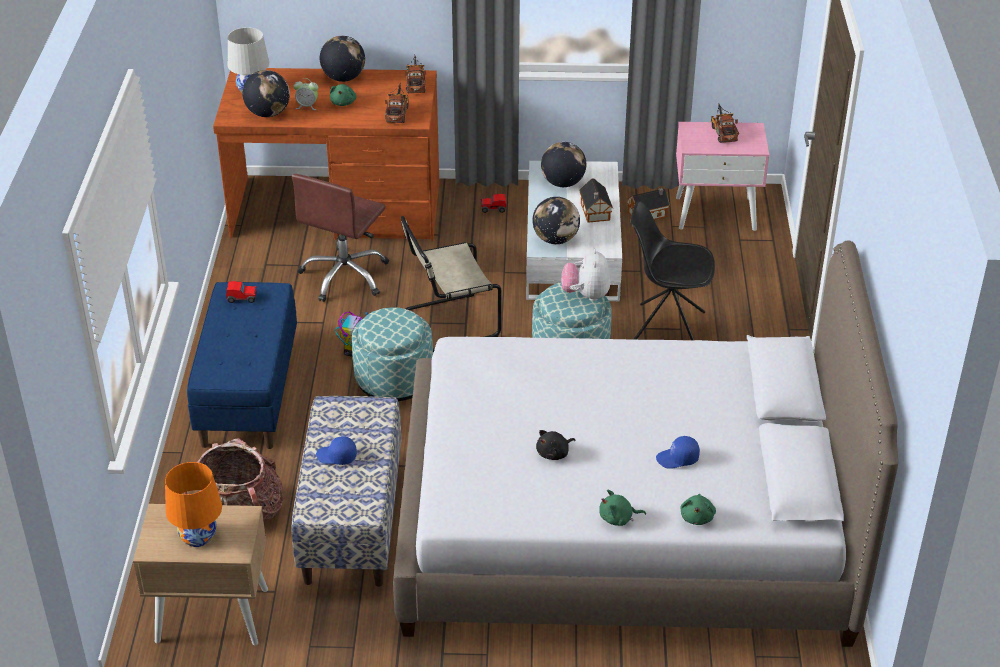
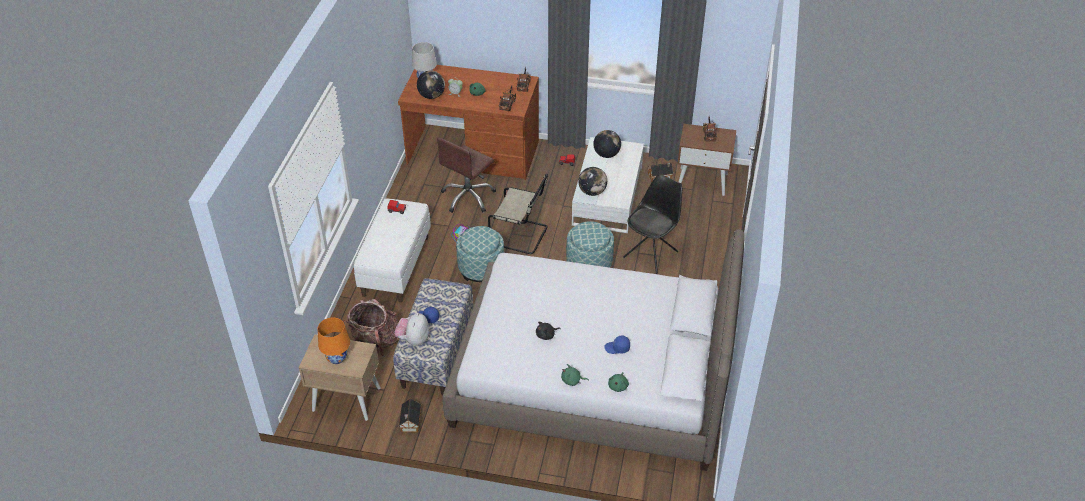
camera: 10 degrees right, 5 degrees up
blue bench [187,282,297,449] -> white bench [354,198,431,302]
globe [320,36,365,82] -> none
beige chair [401,216,501,352] -> beige chair turned 150 degrees counterclockwise [488,174,548,254]
plush toy [561,249,610,301] -> plush toy moved to [394,313,429,345]
toy house [579,178,613,223] -> toy house moved to [399,399,421,432]
black chair [631,201,715,340] -> black chair turned 105 degrees clockwise [623,174,682,274]
pink nightstand [676,122,769,231] -> brown nightstand [678,124,736,196]

